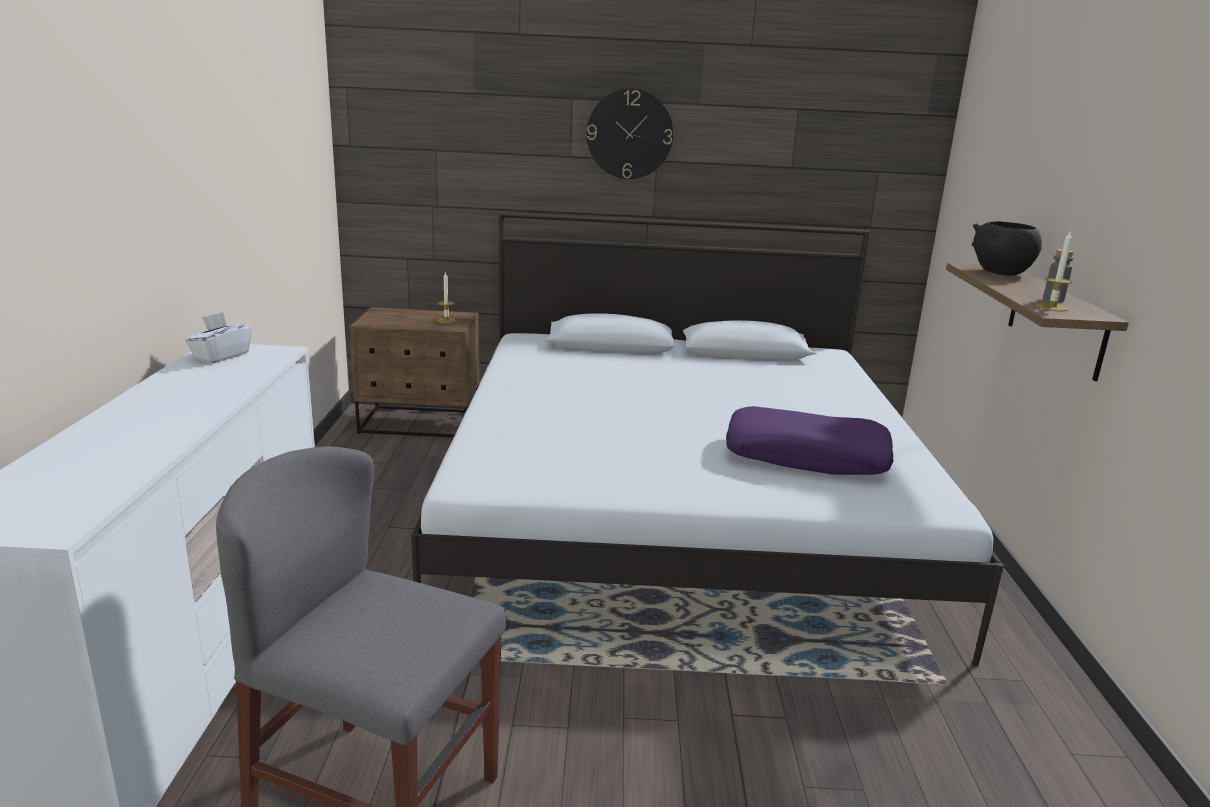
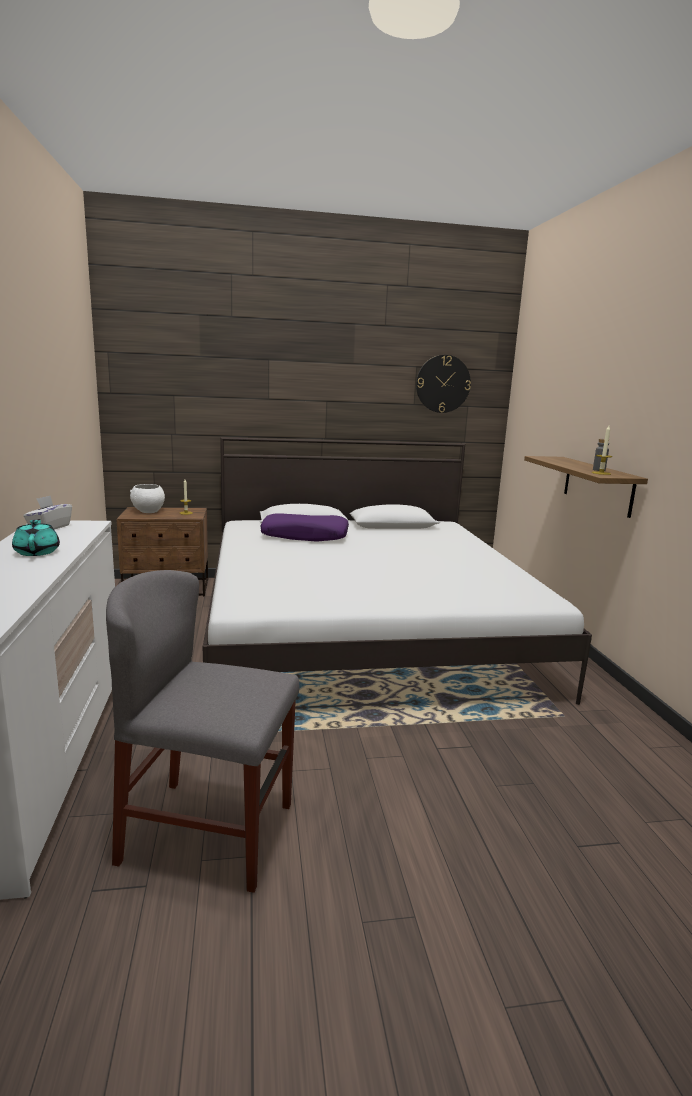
camera: 10 degrees left, 5 degrees down
wall clock [587,88,673,179] -> wall clock moved to [416,355,471,413]
purple pillow [726,406,893,475] -> purple pillow moved to [261,513,349,542]
black bowl [972,221,1042,276] -> none
none -> turquoise teapot [12,519,60,556]
none -> white bowl [130,484,165,513]

